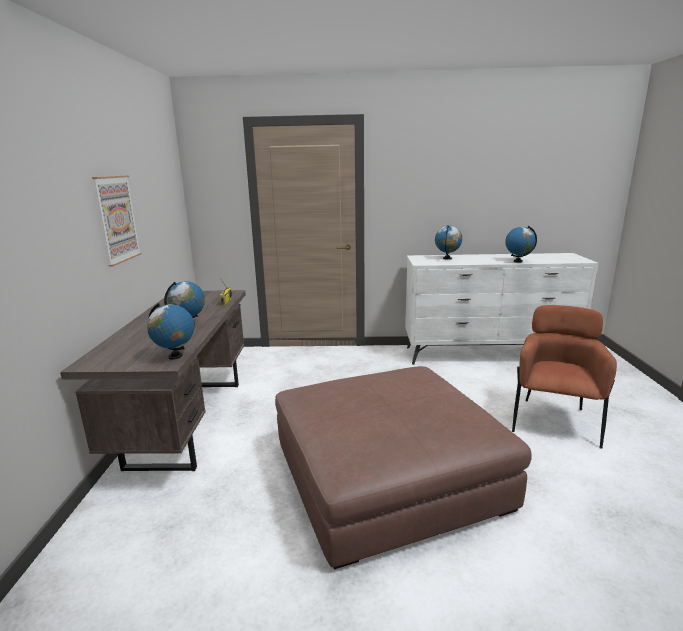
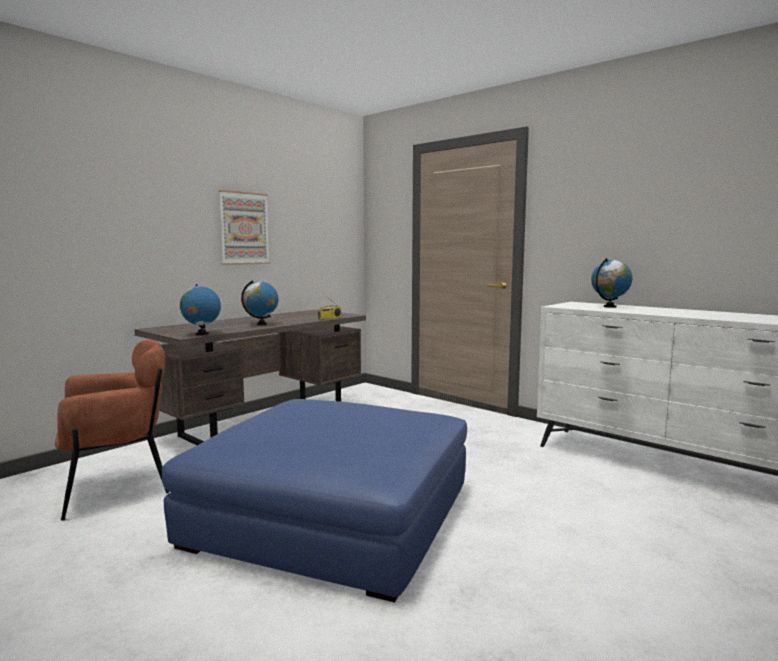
camera: 40 degrees right, 10 degrees down
brown ottoman [275,366,532,569] -> blue ottoman [162,399,467,603]
globe [505,226,537,263] -> none
brown armchair [512,305,617,448] -> brown armchair moved to [55,340,169,521]

